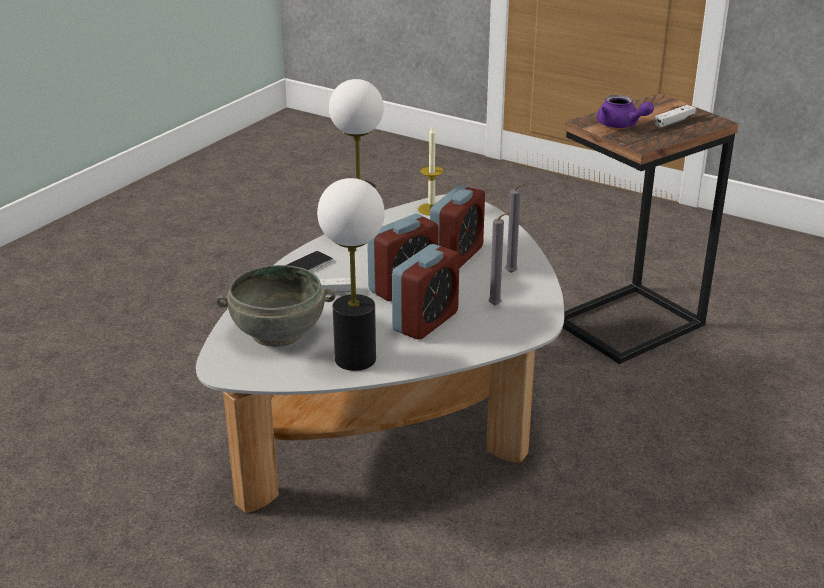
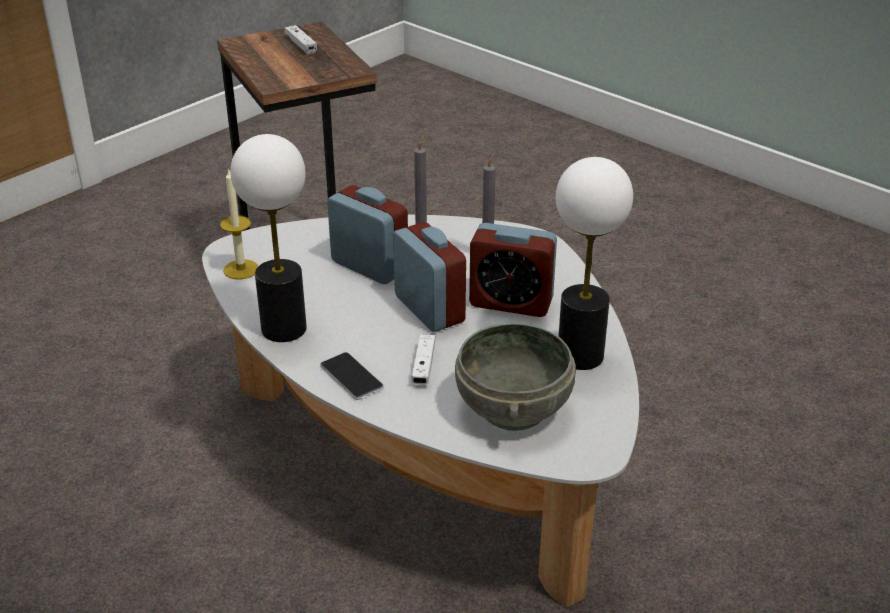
camera: 80 degrees left, 5 degrees up
alarm clock [392,244,460,340] -> alarm clock turned 150 degrees clockwise [469,223,557,317]
purple teapot [597,95,654,128] -> none

